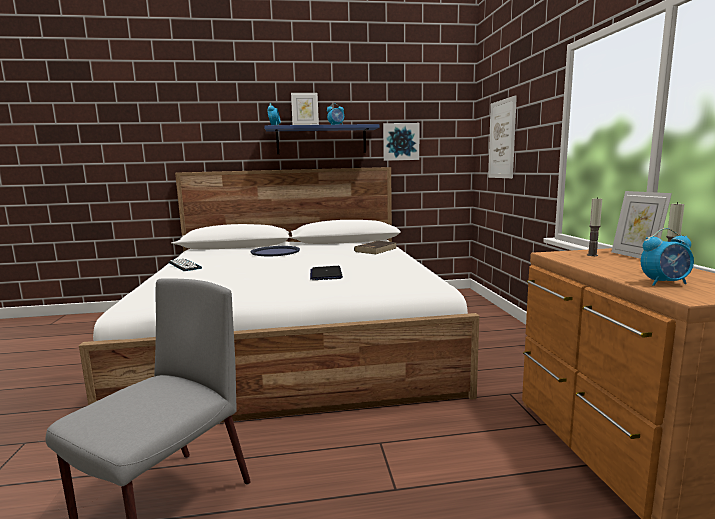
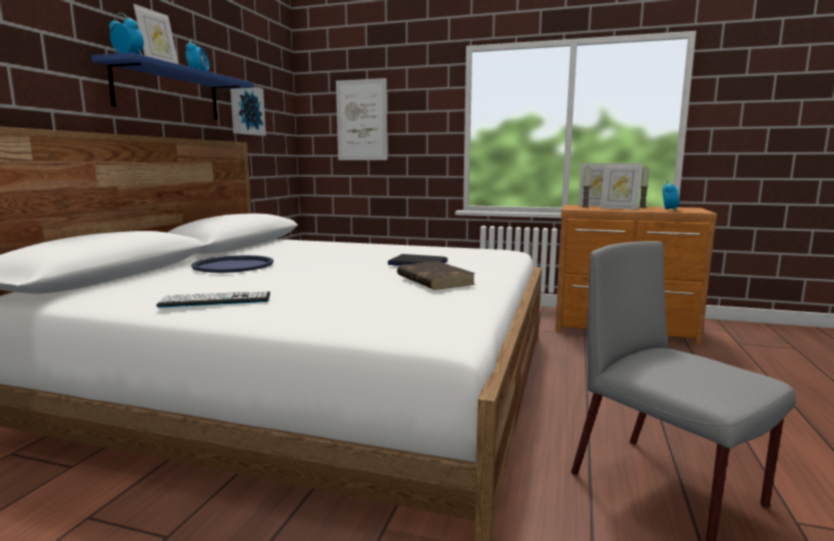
camera: 65 degrees left, 0 degrees up
brown book [354,241,397,254] -> brown book moved to [397,261,476,290]
none -> picture frame [600,163,643,210]

